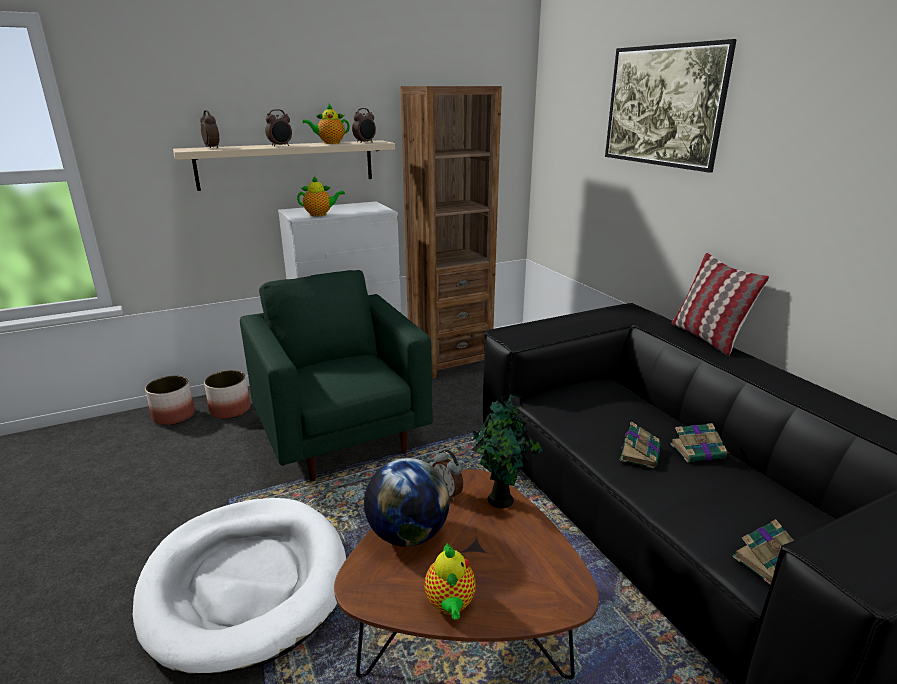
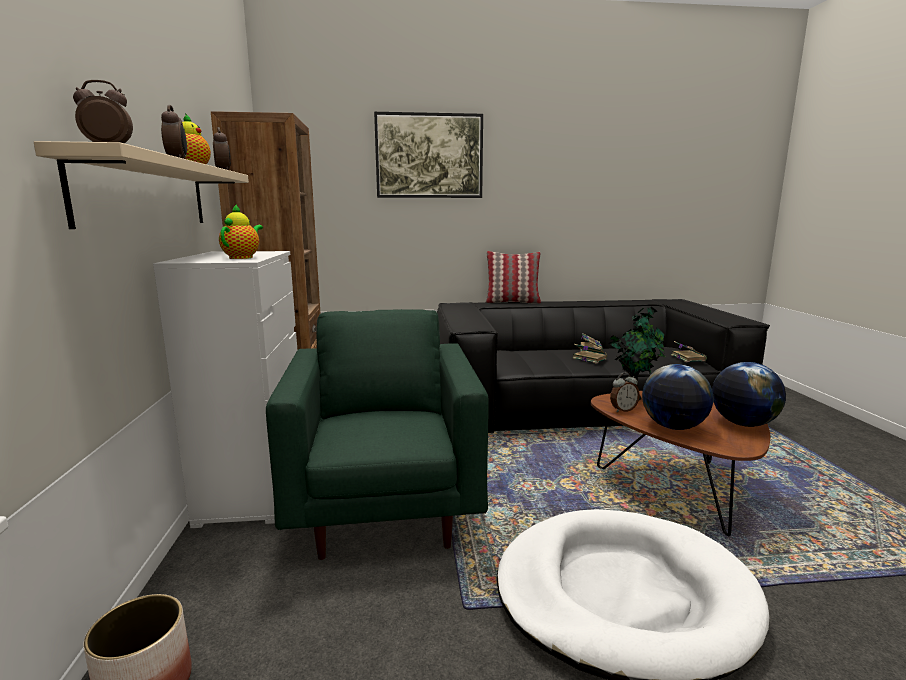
camera: 70 degrees left, 10 degrees down
planter [204,370,250,419] -> none
green armchair [240,270,433,481] -> green armchair turned 90 degrees clockwise [266,309,489,560]
teapot [424,543,476,620] -> globe [712,362,786,427]

